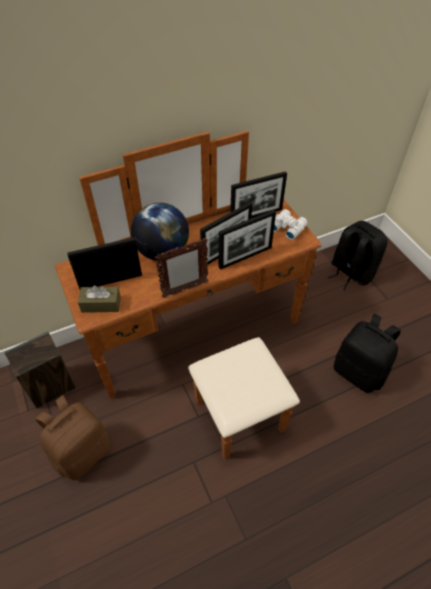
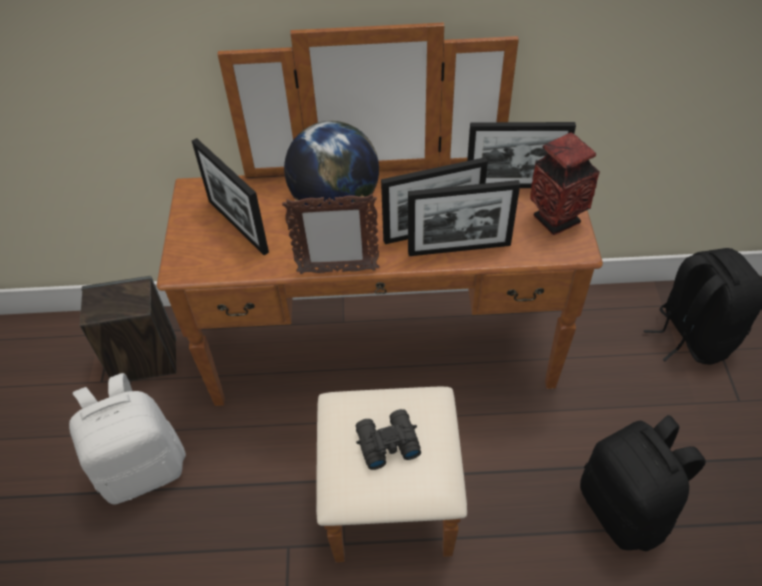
camera: 25 degrees right, 0 degrees up
brown backpack [35,395,111,480] -> white backpack [69,373,186,505]
picture frame [67,237,142,289] -> picture frame turned 135 degrees counterclockwise [192,138,269,255]
brown tissue box [78,285,121,313] -> none
white binoculars [274,209,307,240] -> vase [530,132,600,235]
none -> black binoculars [356,409,421,470]

